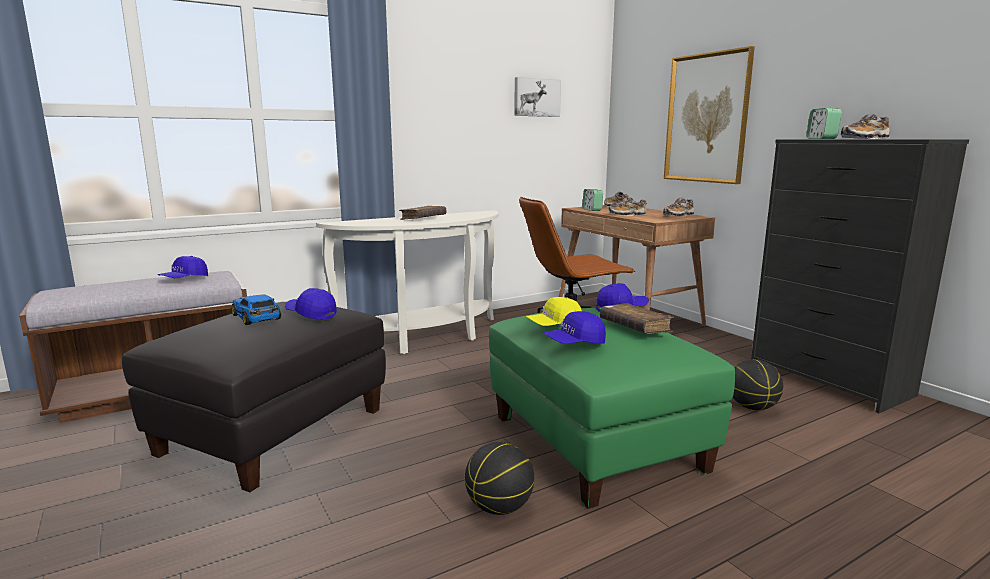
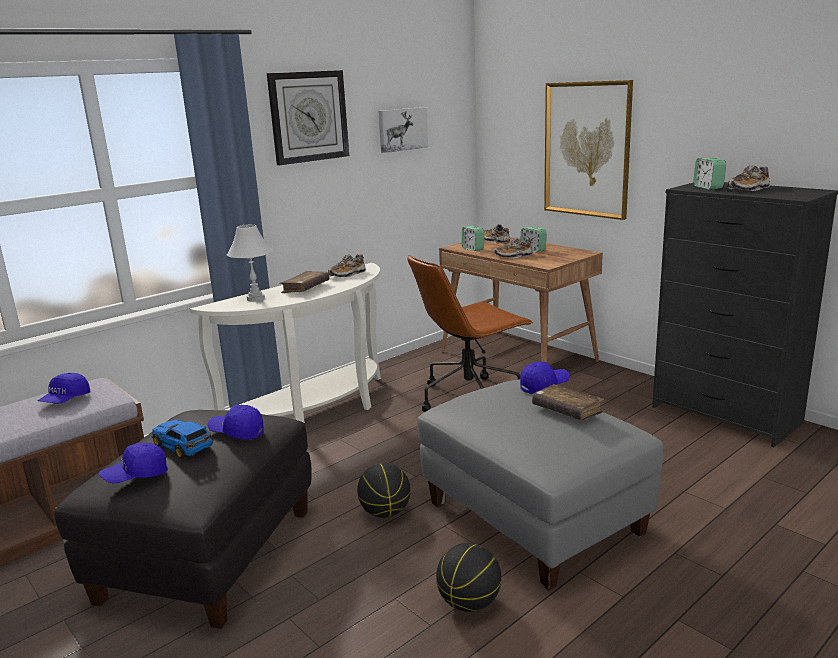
camera: 10 degrees left, 5 degrees up
green ottoman [489,308,735,509] -> grey ottoman [417,379,663,590]
yellow cap [526,297,582,326] -> none
blue cap [543,311,606,344] -> blue cap moved to [99,443,168,484]
shoe [663,198,694,217] -> shoe moved to [328,254,366,277]
basketball [733,359,783,410] -> basketball moved to [357,463,411,518]
none -> white table lamp [227,224,273,301]
none -> wall clock [267,70,349,165]
none -> alarm clock [521,227,546,252]

